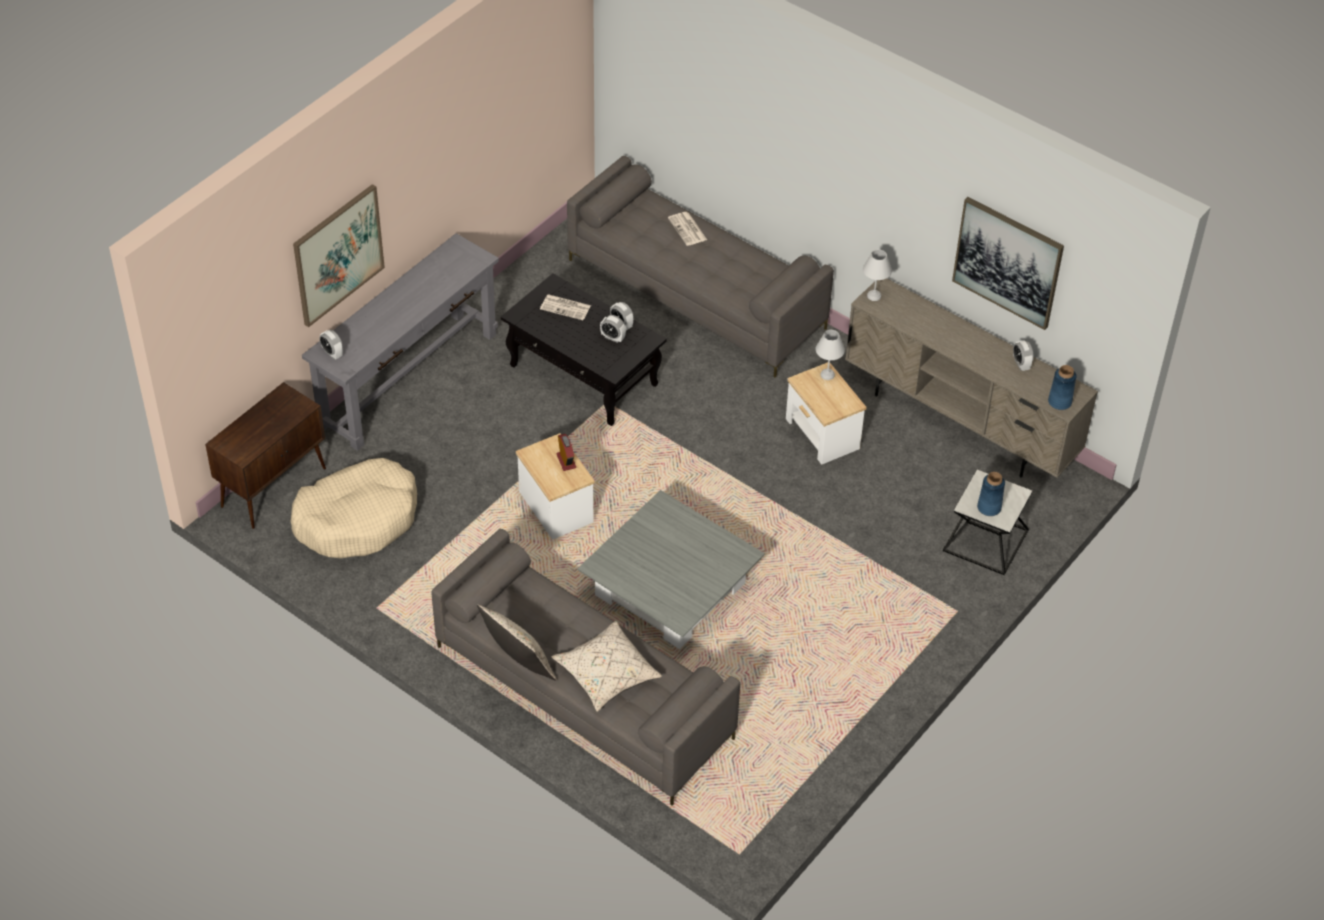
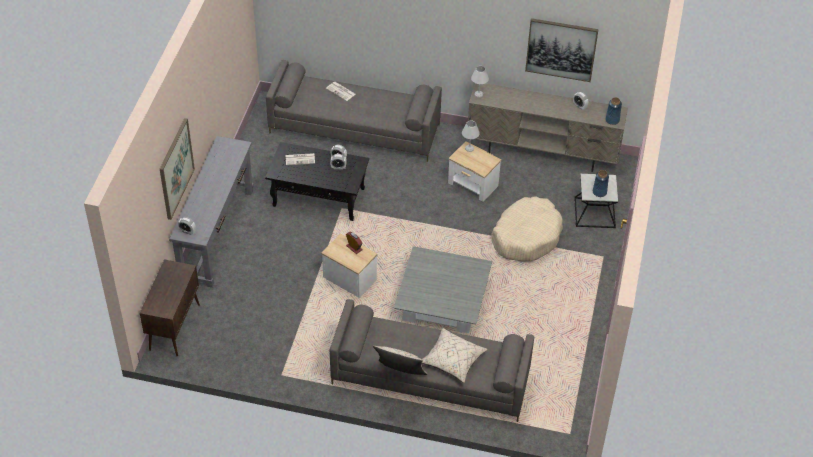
camera: 25 degrees left, 0 degrees up
beige dog bed [290,458,417,558] -> beige dog bed moved to [491,197,563,261]

